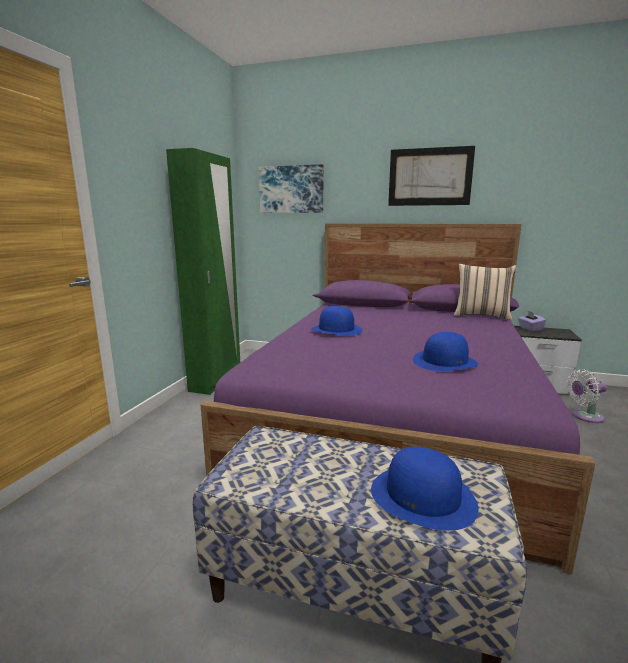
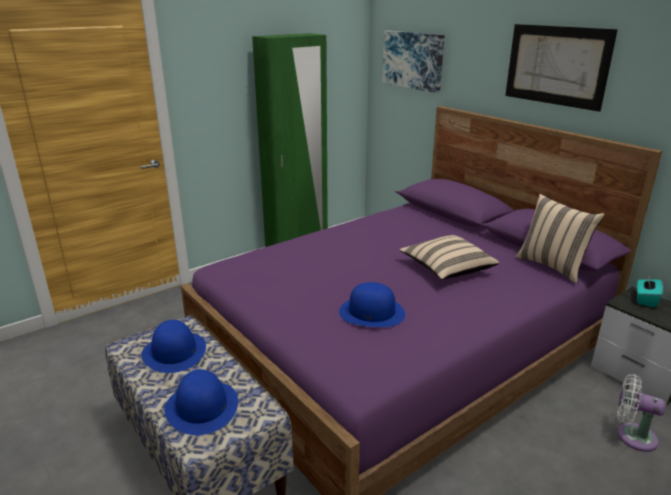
camera: 35 degrees right, 10 degrees up
blue hat [311,306,362,336] -> blue hat moved to [141,320,206,373]
purple tissue box [518,311,546,332] -> turquoise tissue box [637,277,663,308]
none -> beige pillow [400,235,499,280]

